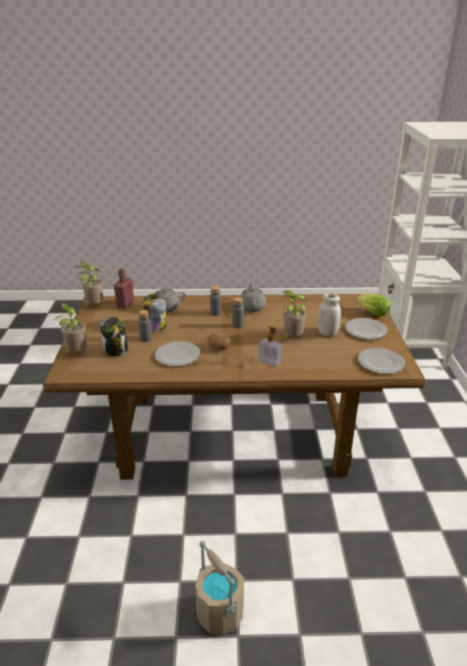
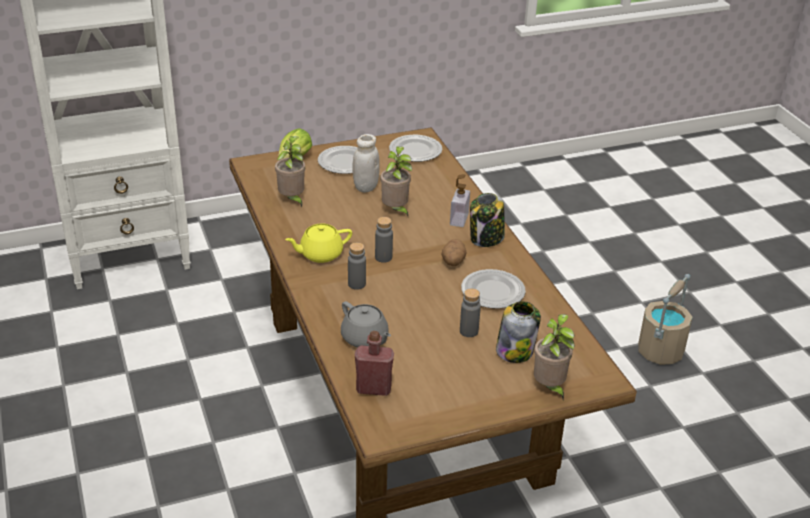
camera: 110 degrees left, 5 degrees up
potted plant [77,262,103,307] -> potted plant moved to [275,136,305,207]
jar [143,294,166,331] -> jar moved to [470,193,505,247]
grey teapot [240,282,266,312] -> yellow teapot [285,223,352,263]

